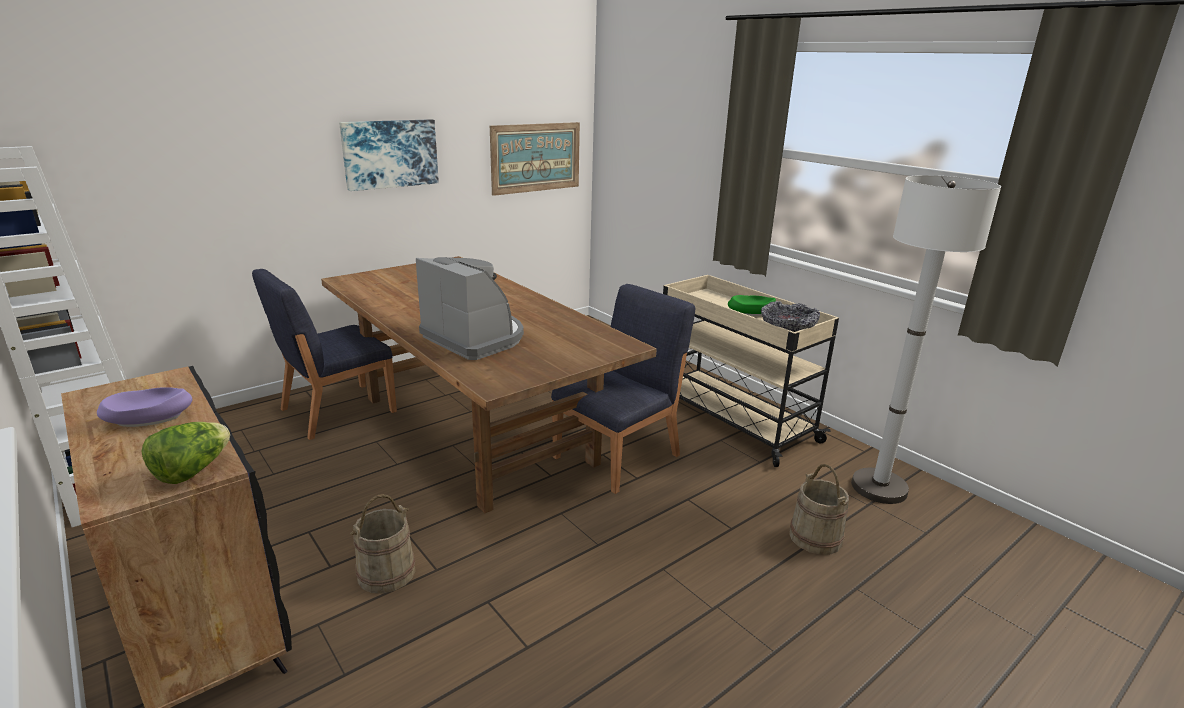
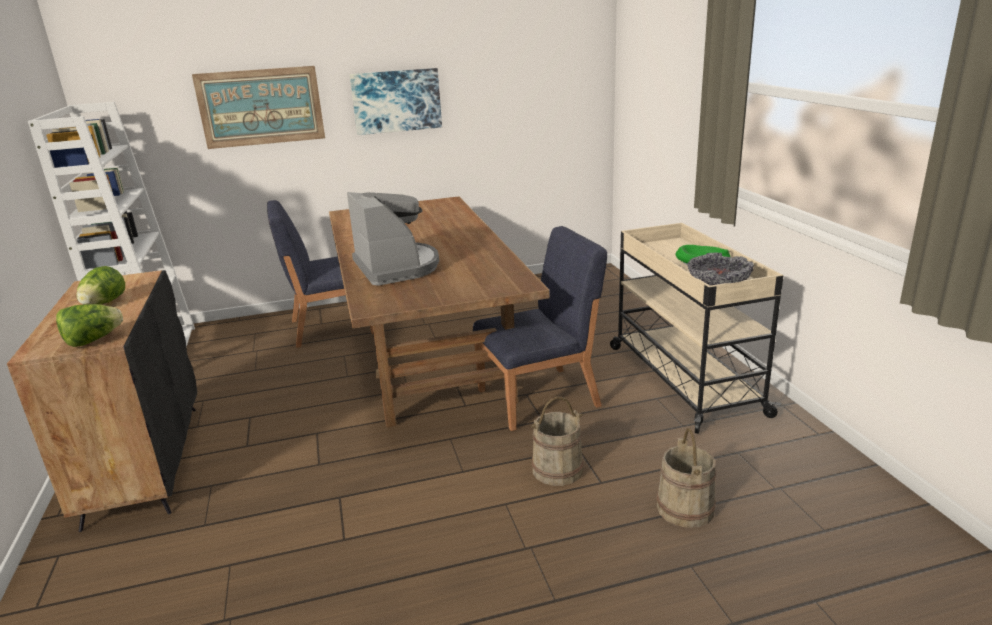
camera: 25 degrees right, 0 degrees up
purple bowl [97,387,192,427] -> lettuce [76,266,125,305]
beige bucket [350,494,416,593] -> beige bucket moved to [531,397,583,486]
picture [490,122,580,196] -> picture moved to [192,66,325,149]
white floor lamp [851,175,1001,504] -> none

